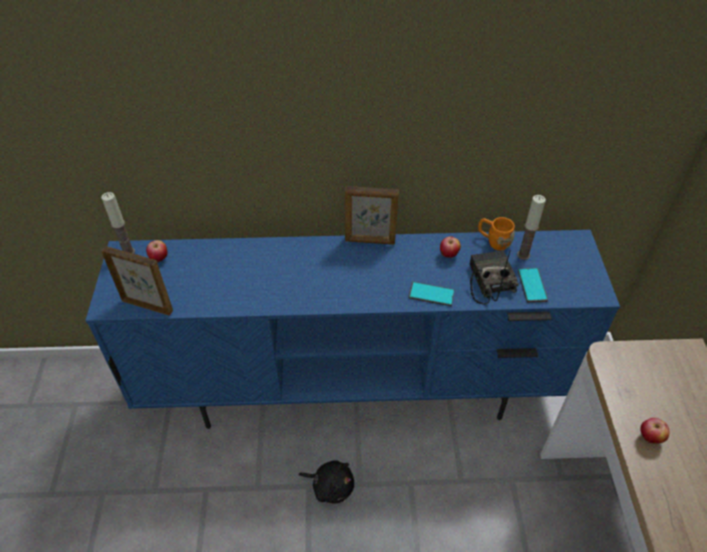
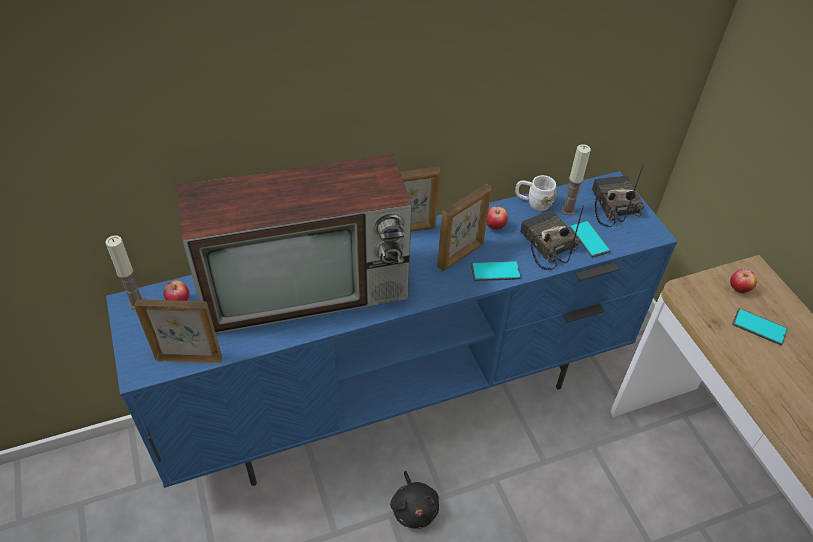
camera: 20 degrees left, 0 degrees up
black plush toy [299,460,354,503] -> black plush toy turned 75 degrees clockwise [390,471,439,529]
orange mug [478,217,515,251] -> white mug [515,175,557,211]
apple [640,418,669,444] -> apple moved to [730,269,757,294]
none -> television [178,154,412,334]
none -> picture frame [437,184,491,271]
none -> radio [592,165,644,227]
none -> phone [732,308,788,345]

